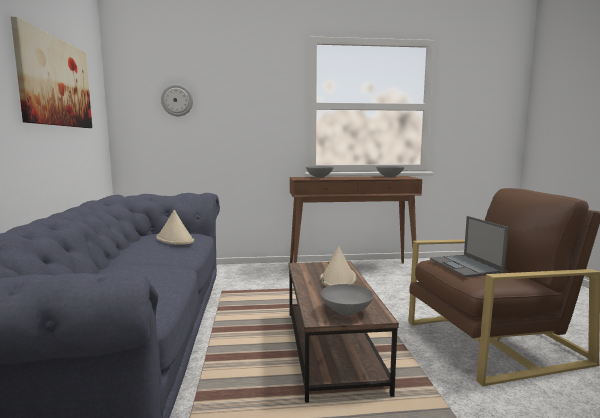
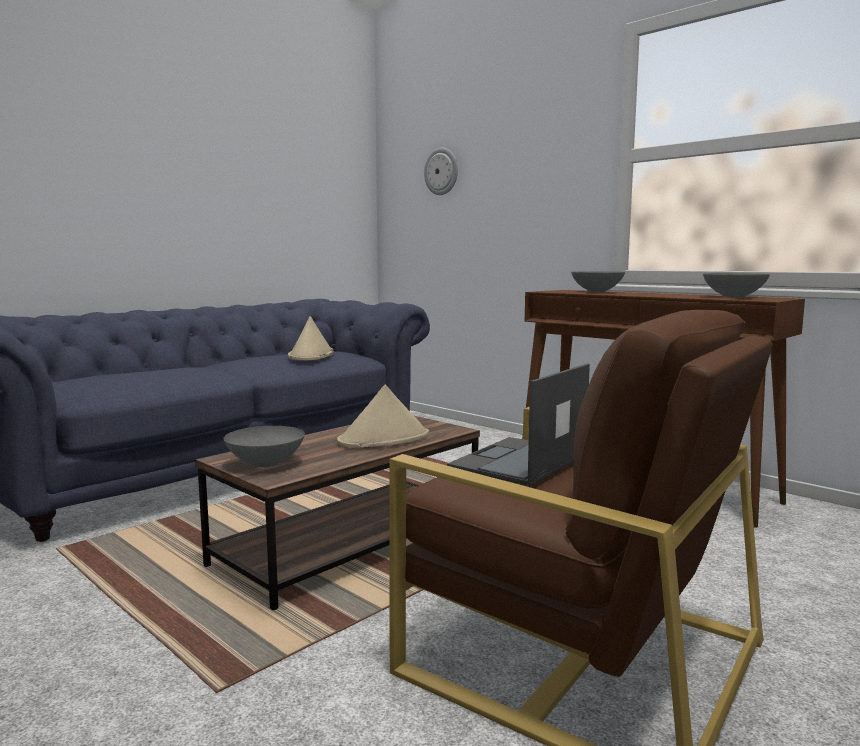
camera: 50 degrees right, 0 degrees up
picture [11,17,92,128] -> none

